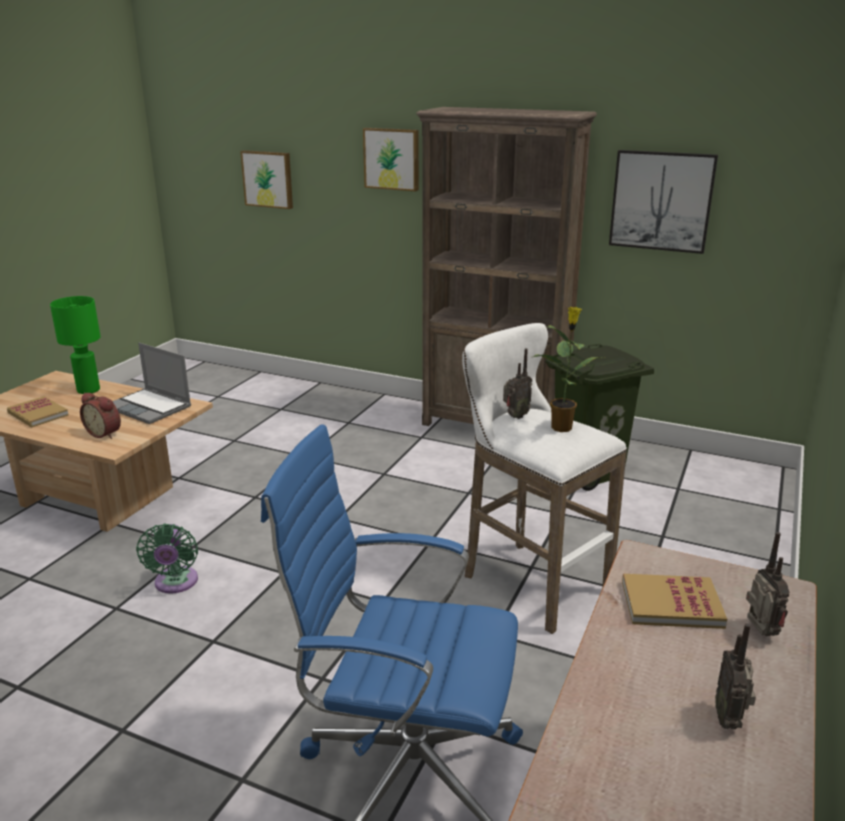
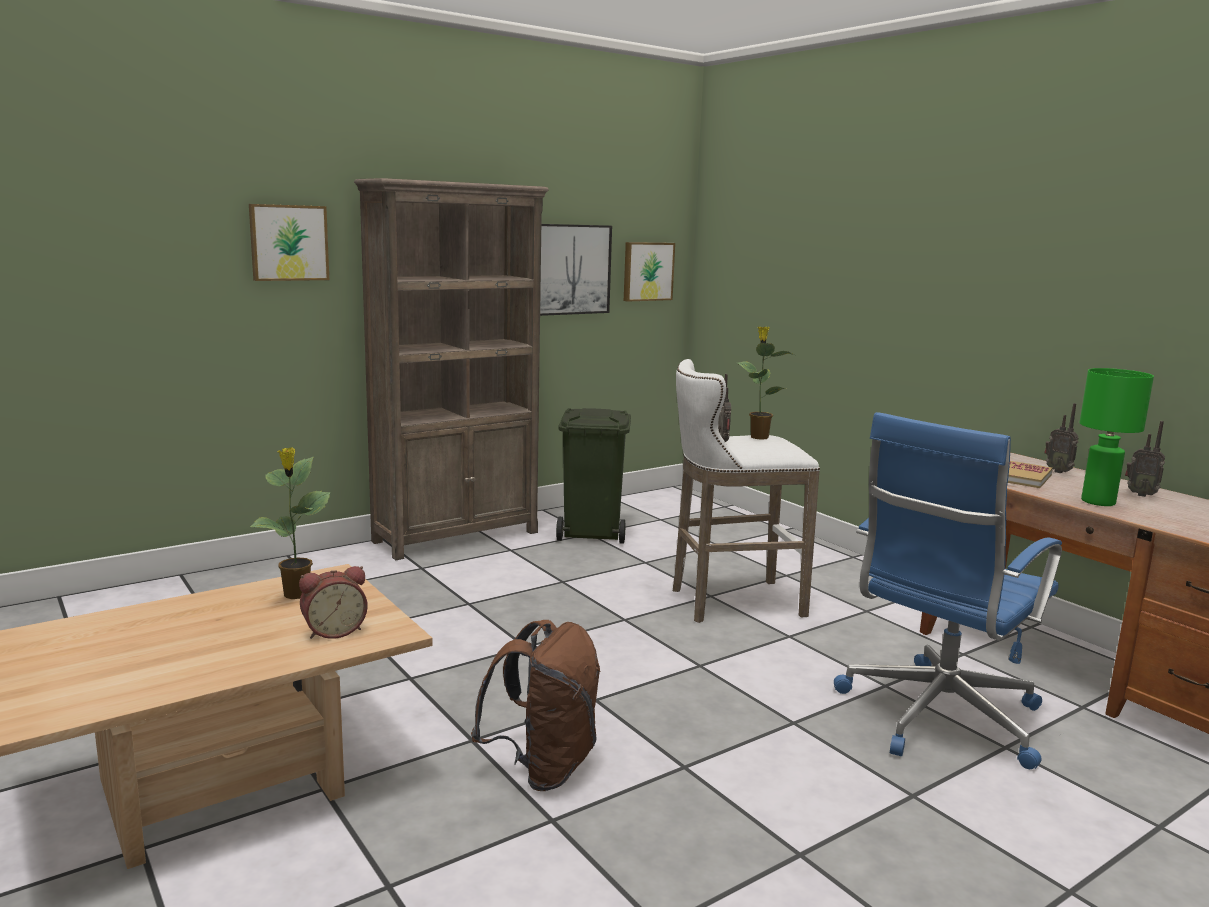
camera: 60 degrees left, 10 degrees down
book [7,396,68,427] -> none
green table lamp [50,296,101,394] -> green table lamp moved to [1080,368,1154,506]
laptop [113,343,191,424] -> potted plant [250,447,330,599]
green fan [136,523,198,594] -> brown backpack [471,620,600,791]
picture [240,150,293,209] -> picture moved to [624,242,675,302]
radio [746,532,790,636] -> radio turned 150 degrees counterclockwise [1044,403,1079,473]

